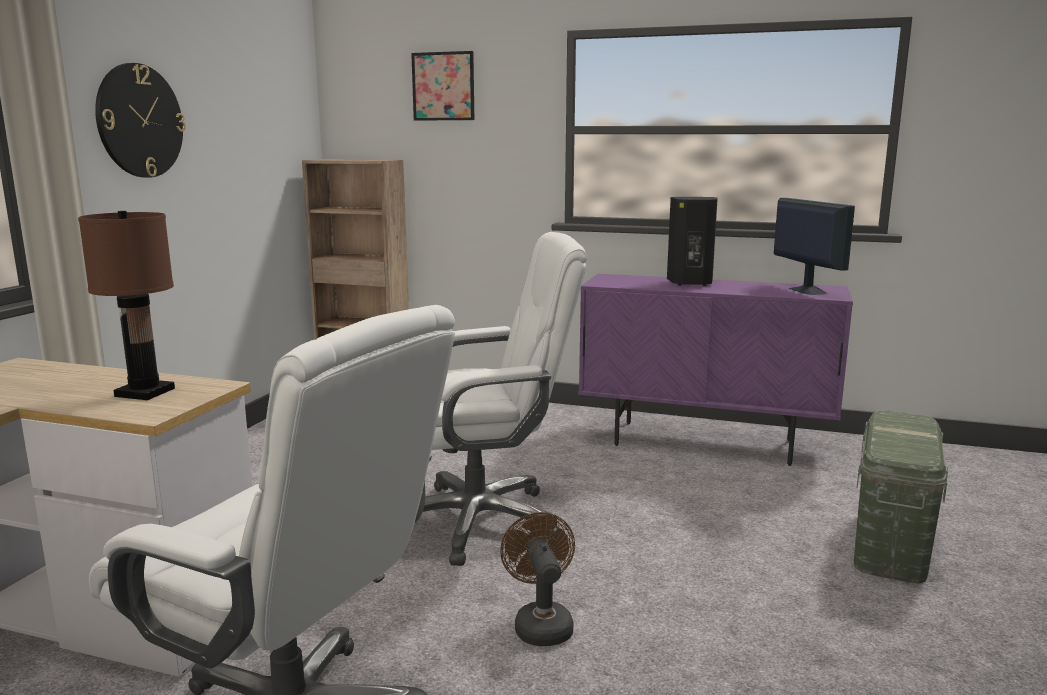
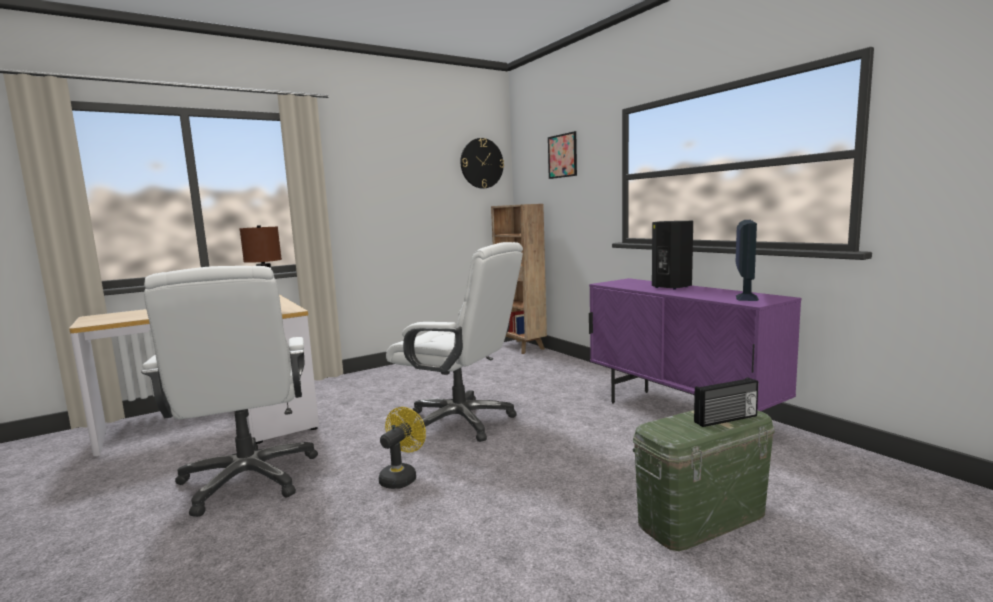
camera: 40 degrees right, 5 degrees down
wall clock [95,63,185,178] -> wall clock moved to [460,138,504,188]
brown fan [500,512,575,647] -> yellow fan [379,407,426,489]
none -> radio [694,378,758,427]

